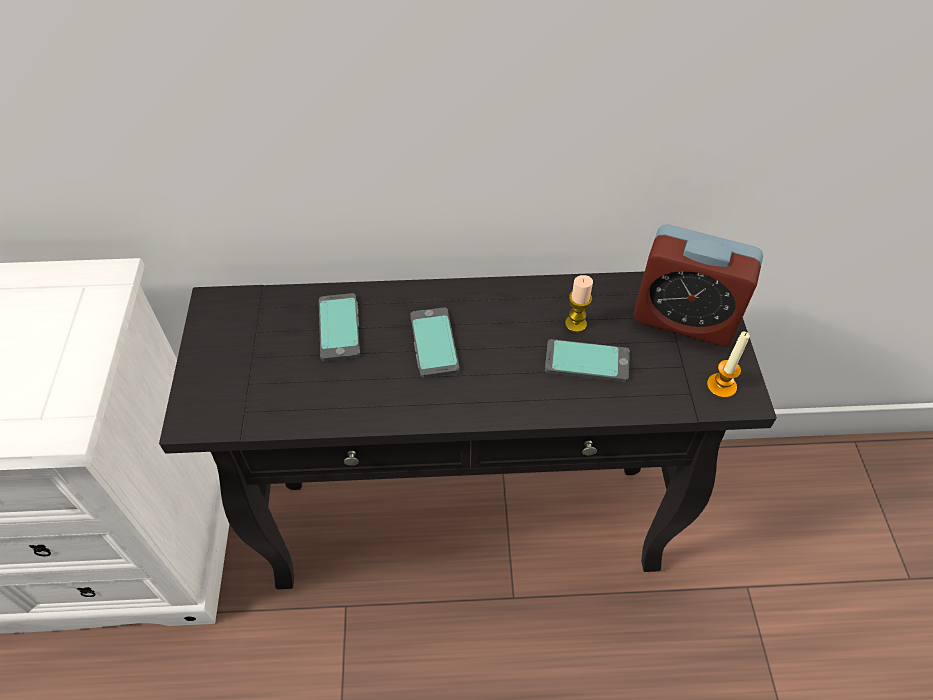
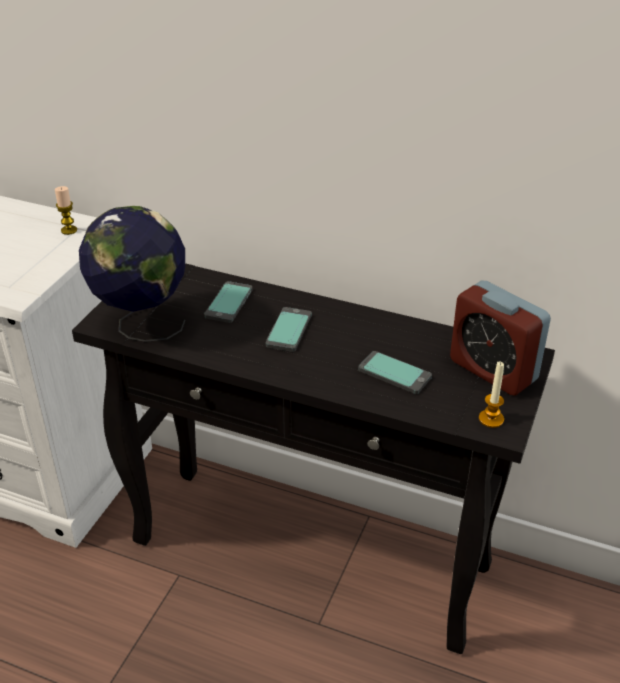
camera: 25 degrees right, 15 degrees down
candle [565,275,593,333] -> candle moved to [55,186,77,235]
none -> globe [79,206,185,342]

